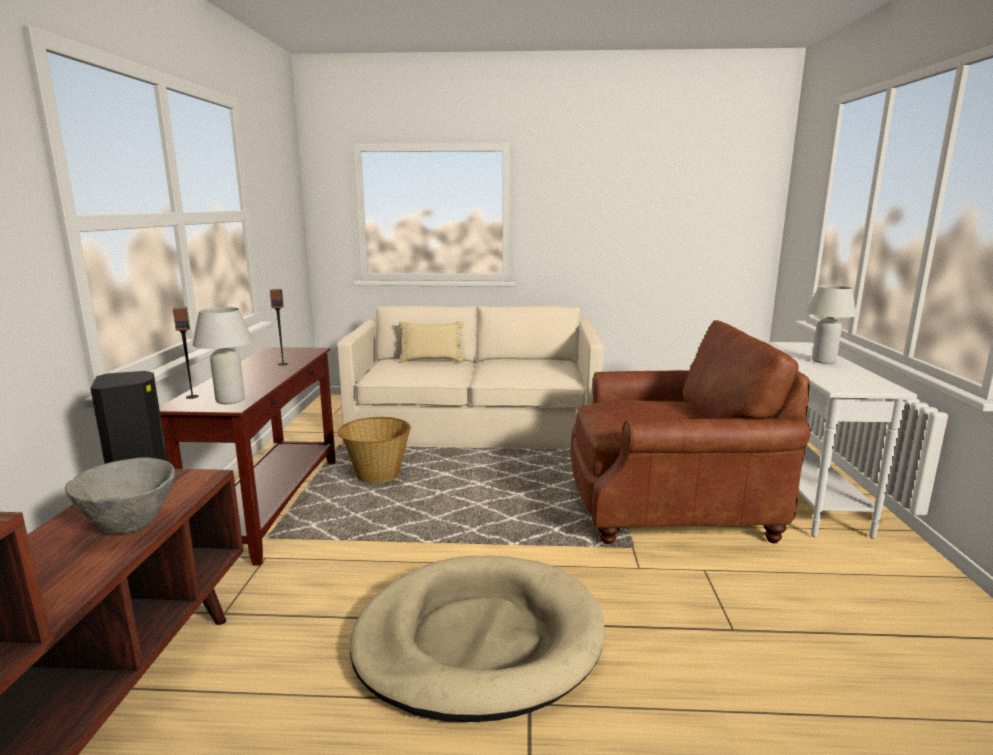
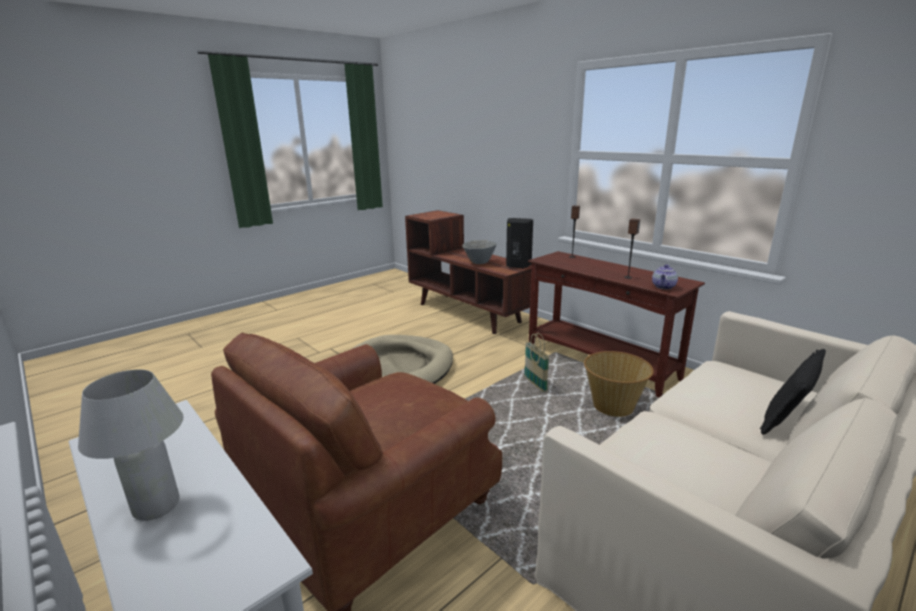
camera: 135 degrees right, 5 degrees up
white table lamp [192,307,253,404] -> none
beige pillow [399,321,464,363] -> black pillow [760,349,826,435]
none -> basket [524,333,550,392]
none -> teapot [652,265,678,289]

